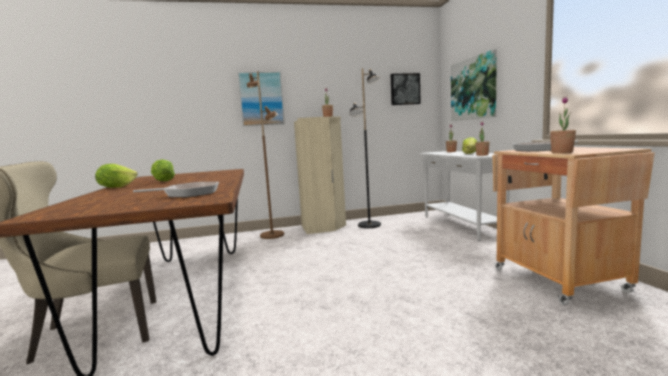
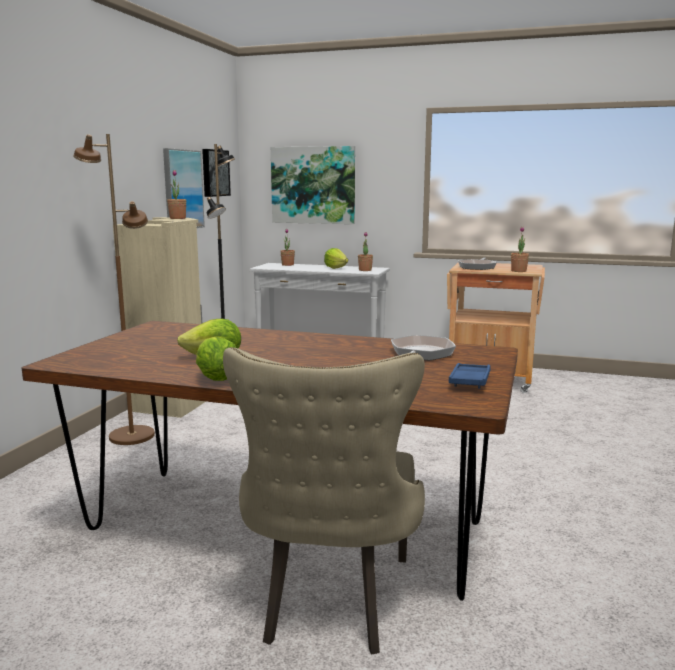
camera: 60 degrees left, 5 degrees up
picture [238,72,285,126] -> picture moved to [163,148,205,228]
none -> blue tray [449,363,491,389]

